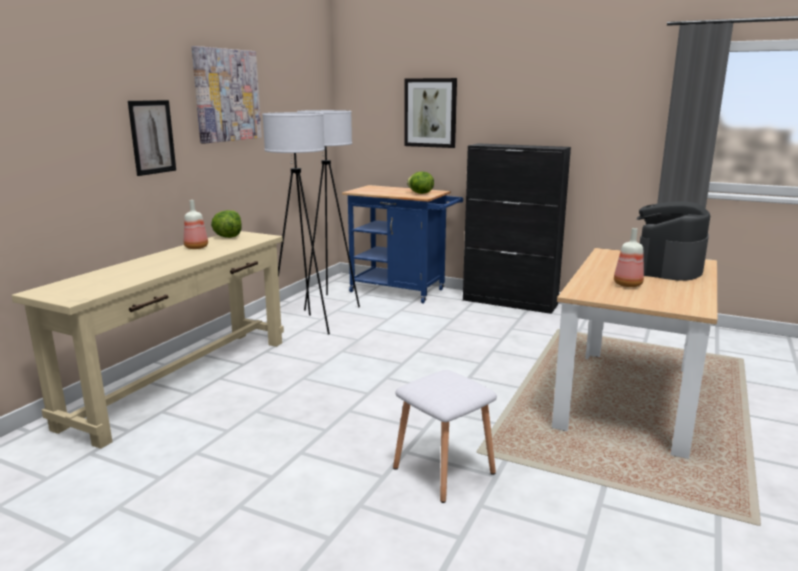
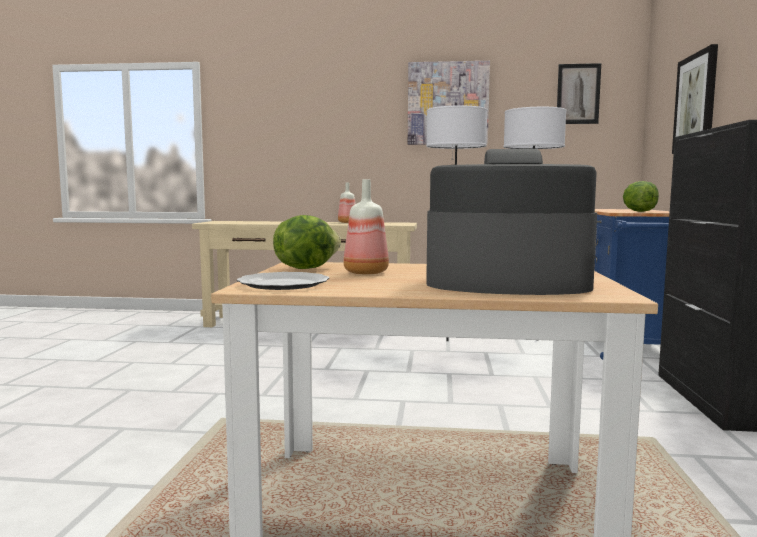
camera: 70 degrees right, 10 degrees down
picture [128,100,176,176] -> picture moved to [557,63,601,124]
lettuce [211,210,242,238] -> lettuce moved to [273,215,341,269]
white stool [393,370,497,503] -> none
none -> plate [237,272,329,290]

